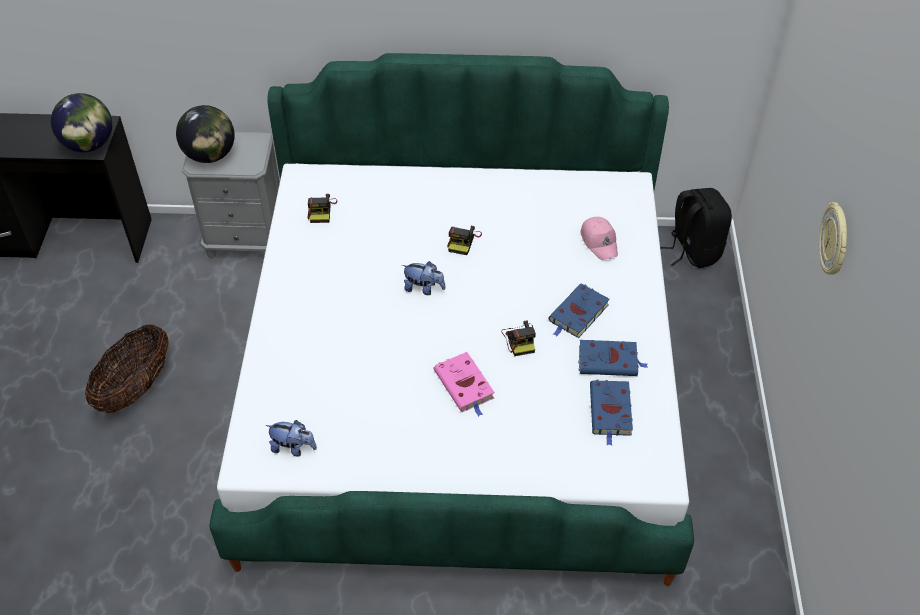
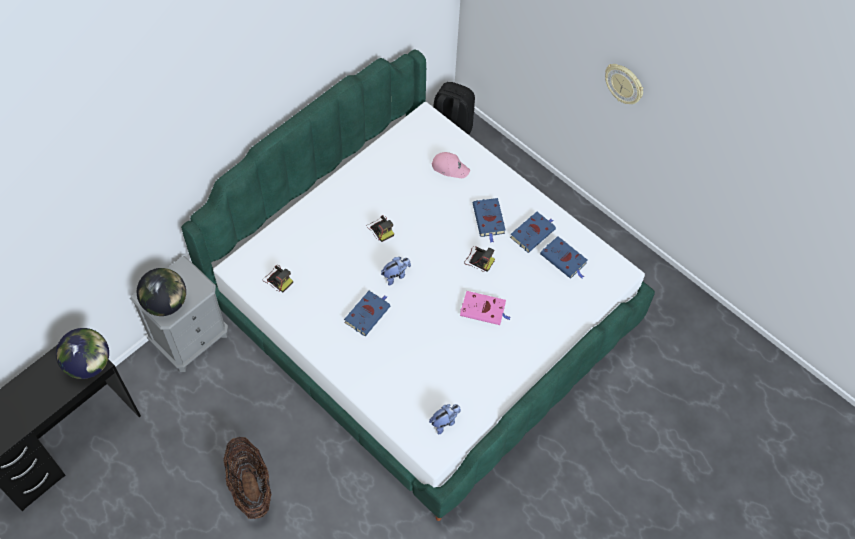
camera: 50 degrees left, 10 degrees up
none -> blue book [344,291,390,336]

